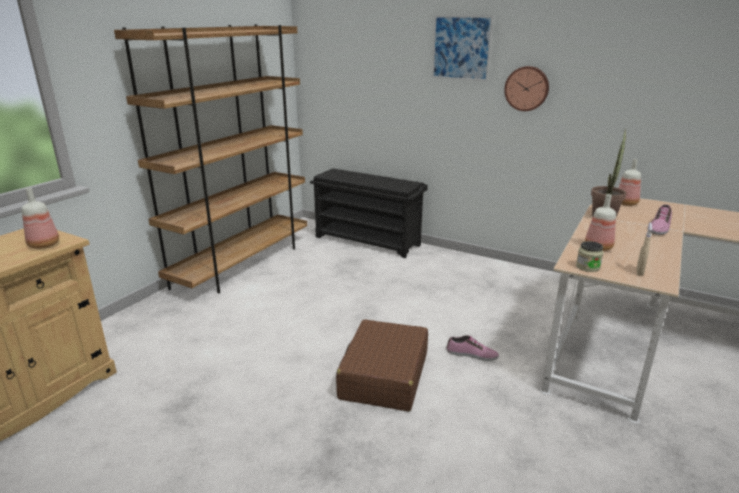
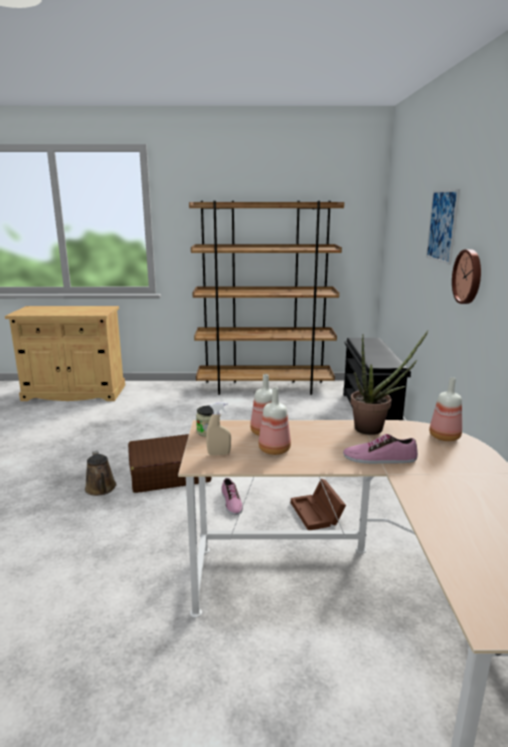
camera: 60 degrees right, 5 degrees down
bottle [22,188,59,249] -> bottle moved to [259,387,291,455]
none -> brown watering can [85,450,117,496]
none -> brown storage box [291,479,346,530]

